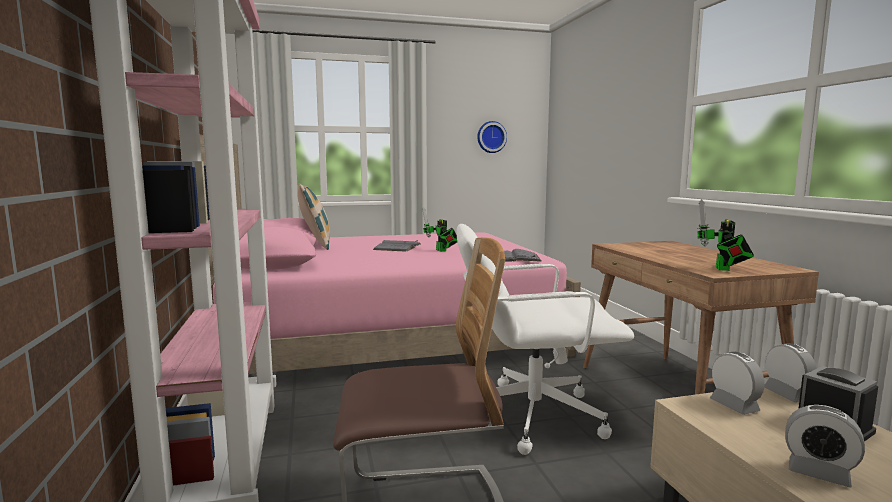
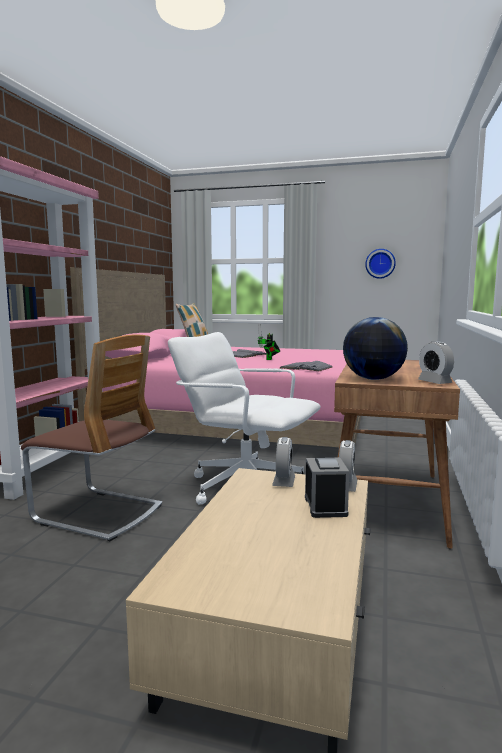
camera: 30 degrees right, 0 degrees up
toy robot [697,199,754,271] -> globe [343,317,408,380]
alarm clock [785,405,865,488] -> alarm clock moved to [418,341,454,384]

